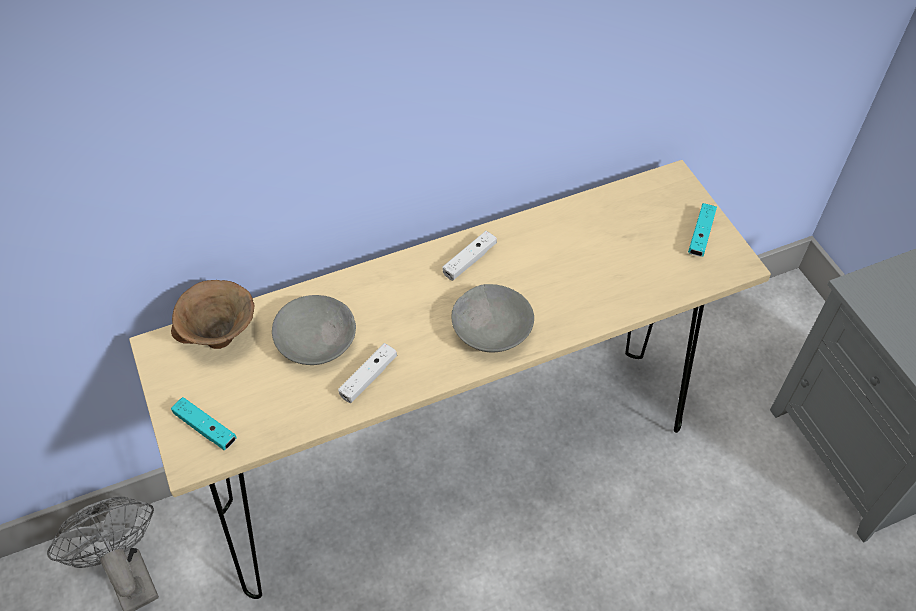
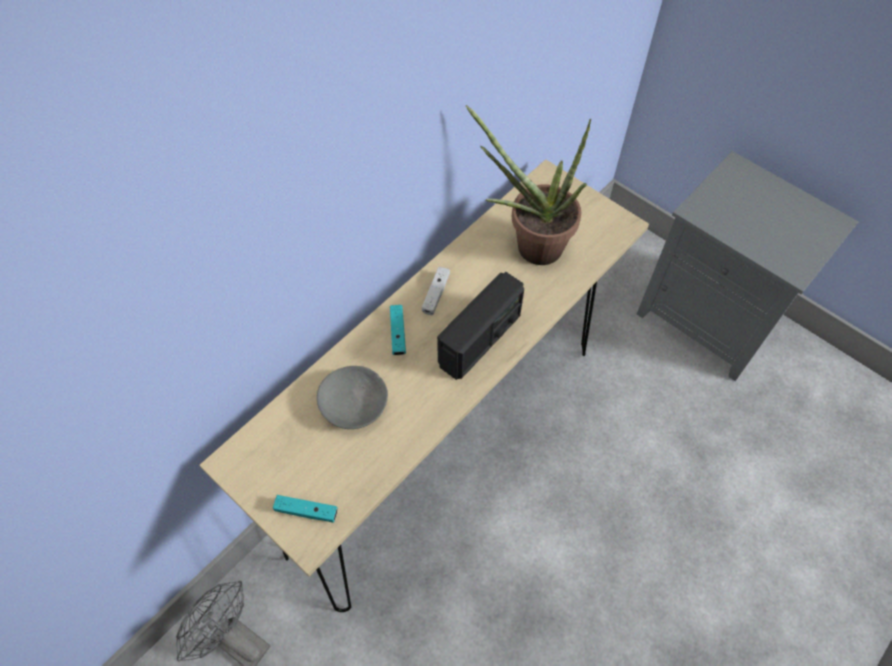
camera: 25 degrees left, 5 degrees up
brown bowl [171,280,254,349] -> none
white game controller [338,343,397,403] -> none
grey bowl [451,284,534,353] -> radio [437,272,524,380]
turquoise game controller [688,203,717,257] -> turquoise game controller moved to [390,305,406,355]
none -> potted plant [466,105,591,265]

